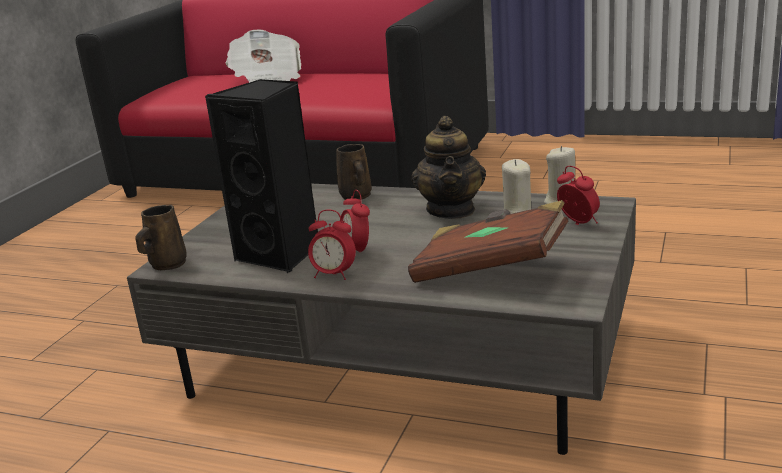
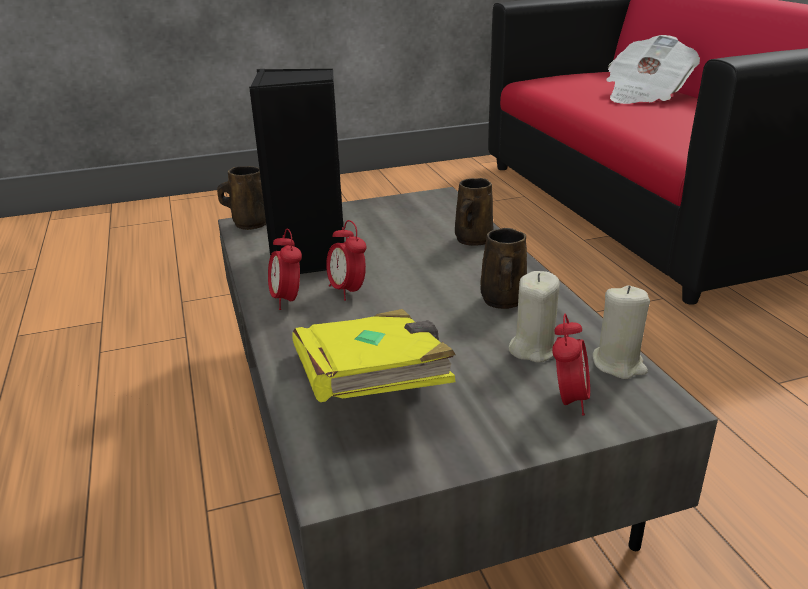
camera: 50 degrees right, 5 degrees up
alarm clock [340,190,370,252] -> alarm clock turned 60 degrees counterclockwise [326,220,367,301]
brown book [408,200,568,283] -> yellow book [292,309,456,402]
teapot [411,116,486,219] -> brown mug [480,228,527,309]

